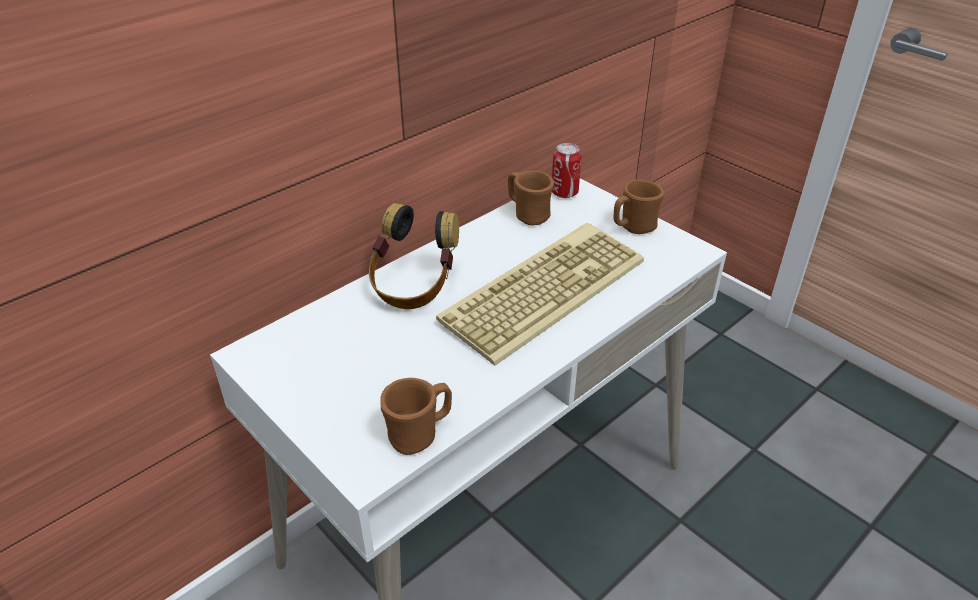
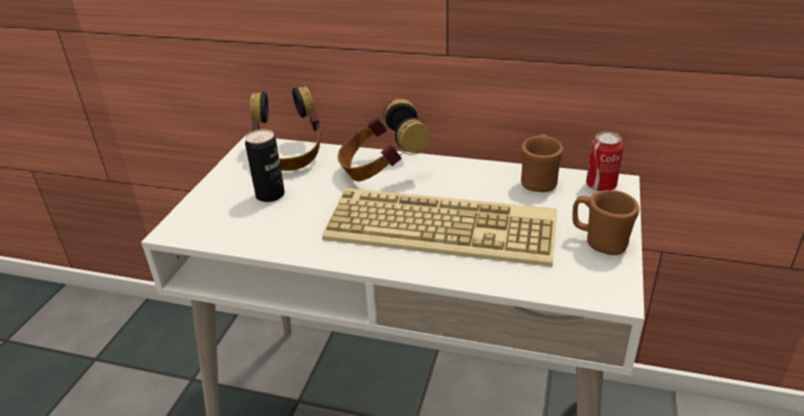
camera: 60 degrees right, 5 degrees down
brown mug [381,378,452,455] -> none
none -> can [245,129,285,202]
none -> headphones [250,86,321,171]

